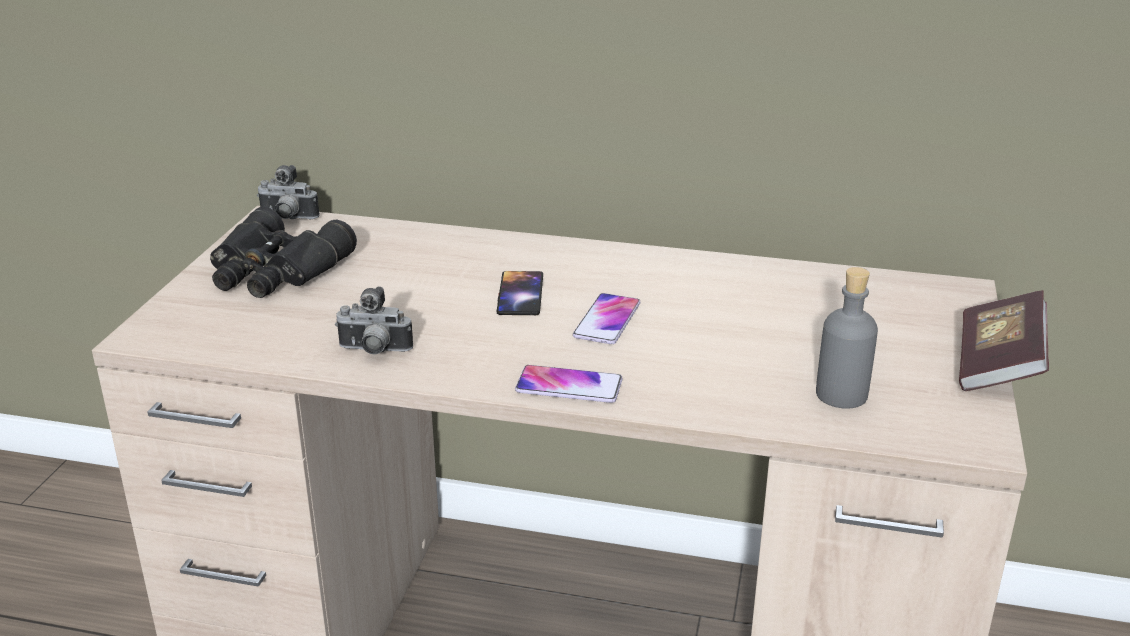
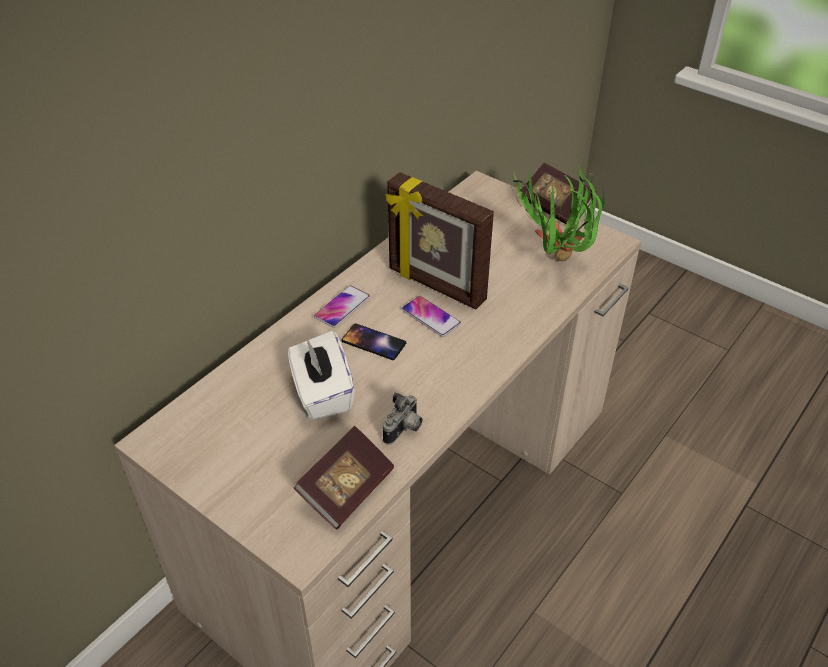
camera: 65 degrees left, 15 degrees up
black binoculars [210,207,357,298] -> none
camera [257,165,320,220] -> none
phone [515,365,623,403] -> phone moved to [314,285,370,328]
grey bottle [816,267,878,409] -> potted plant [512,165,605,261]
none -> white tissue box [288,331,355,420]
none -> book [294,426,394,529]
none -> picture frame [386,172,494,309]

